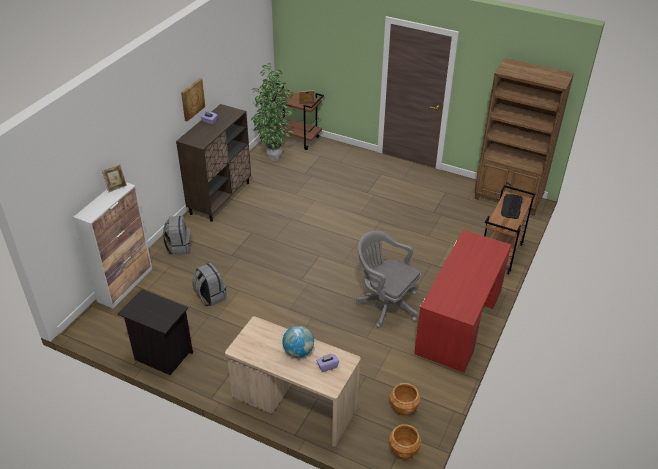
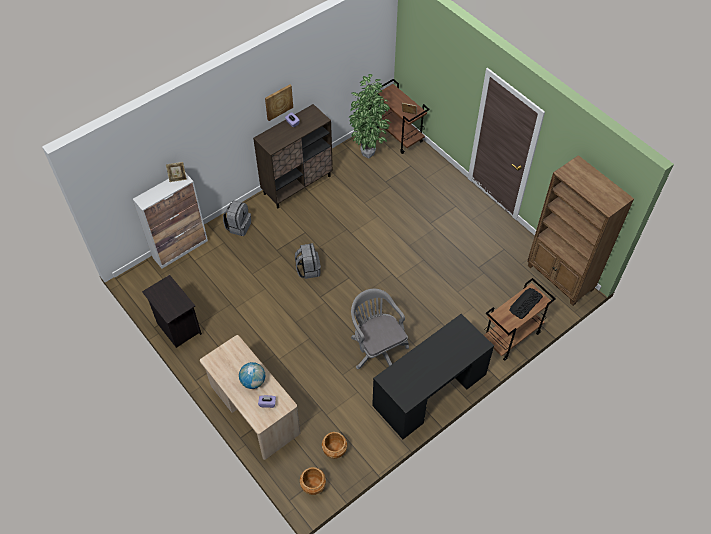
camera: 25 degrees right, 15 degrees up
grey backpack [192,262,227,307] -> grey backpack moved to [295,243,321,279]
red desk [414,230,511,373] -> black desk [372,314,494,439]

